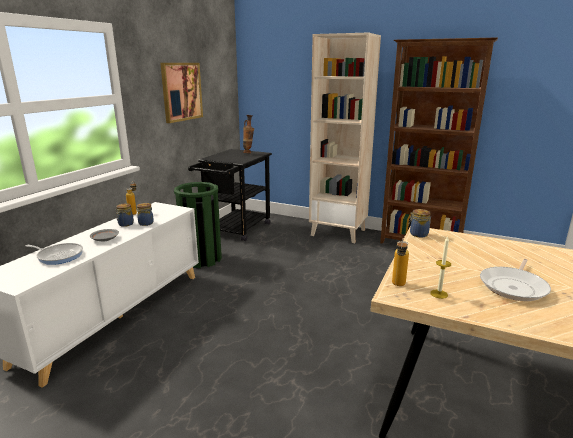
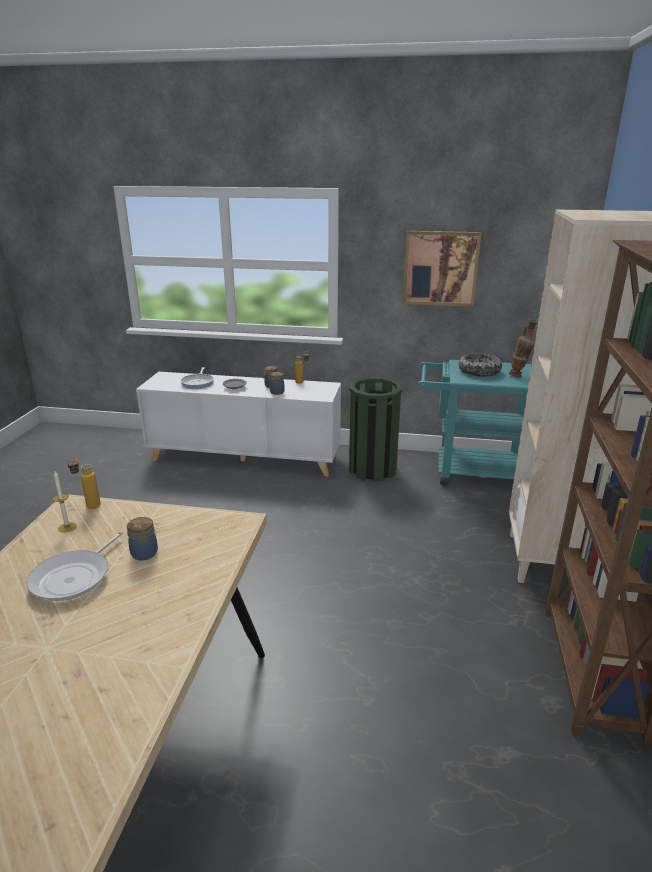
camera: 75 degrees right, 5 degrees up
black cart [188,149,272,241] -> turquoise cart [418,360,532,486]
jar [408,209,431,237] -> jar moved to [127,517,158,561]
frying pan [480,259,551,301] -> frying pan turned 90 degrees counterclockwise [26,531,123,601]
none -> bowl [459,353,502,377]

